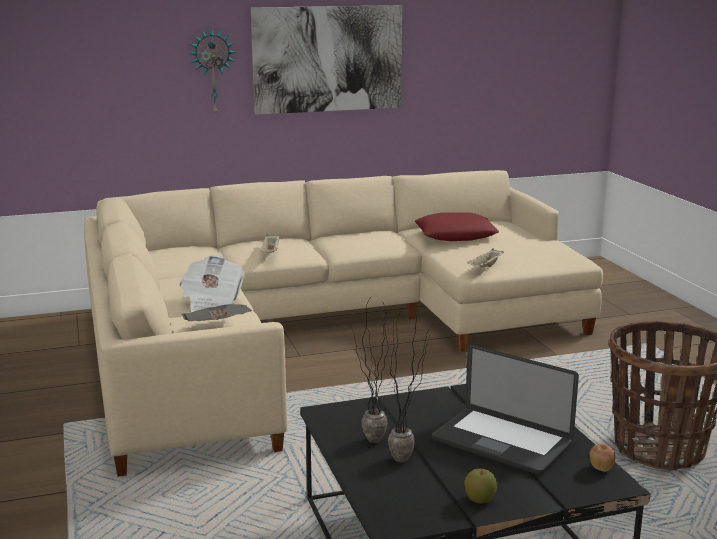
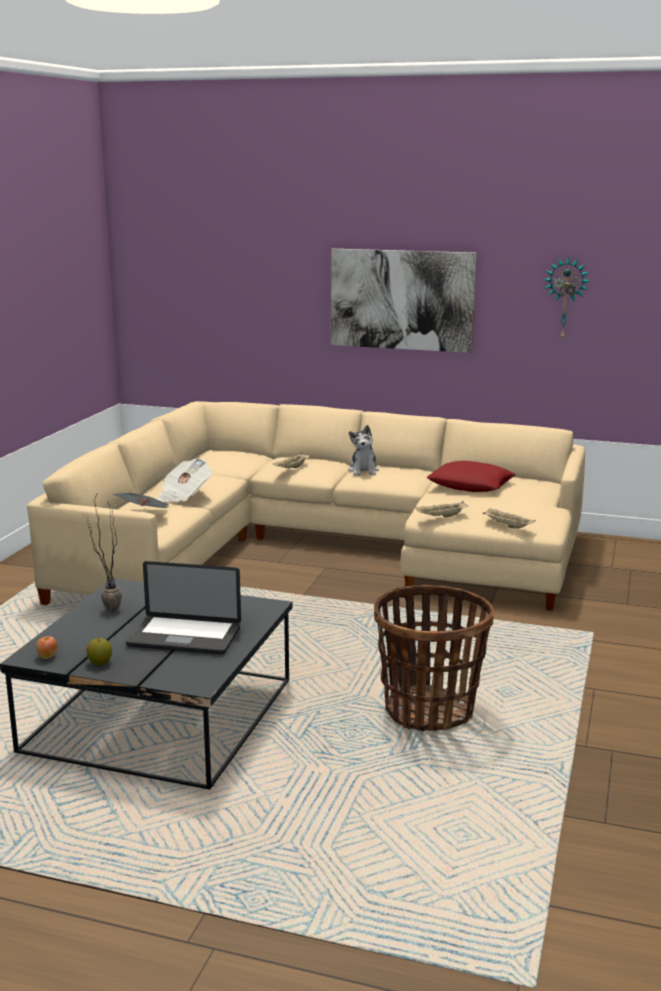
camera: 35 degrees right, 0 degrees up
wall clock [188,27,236,116] -> wall clock moved to [543,256,590,341]
potted plant [388,305,431,462] -> none
laptop [432,345,579,475] -> laptop turned 60 degrees counterclockwise [126,561,241,654]
apple [589,444,615,472] -> apple moved to [36,636,57,659]
none -> plush toy [348,425,379,476]
none -> beige tray [483,508,536,528]

